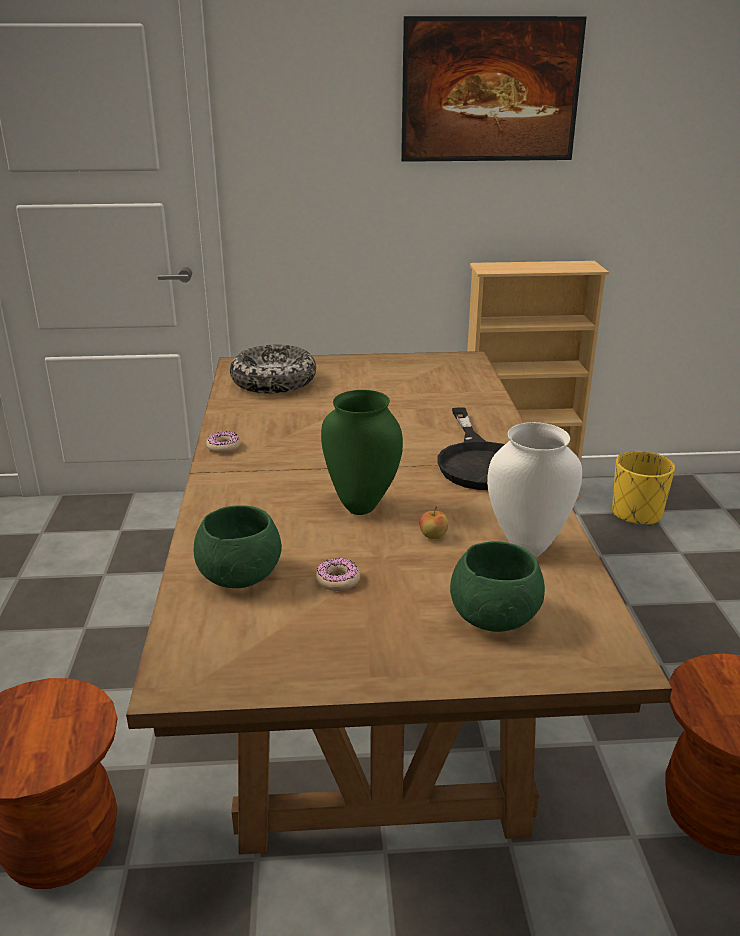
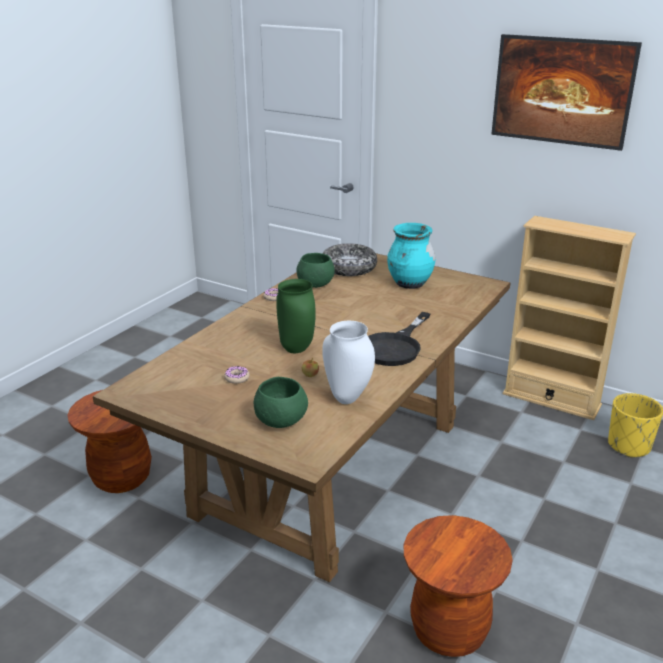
camera: 35 degrees right, 0 degrees up
green bowl [194,505,282,588] -> green bowl moved to [296,253,335,288]
none -> turquoise vase [387,223,436,289]

